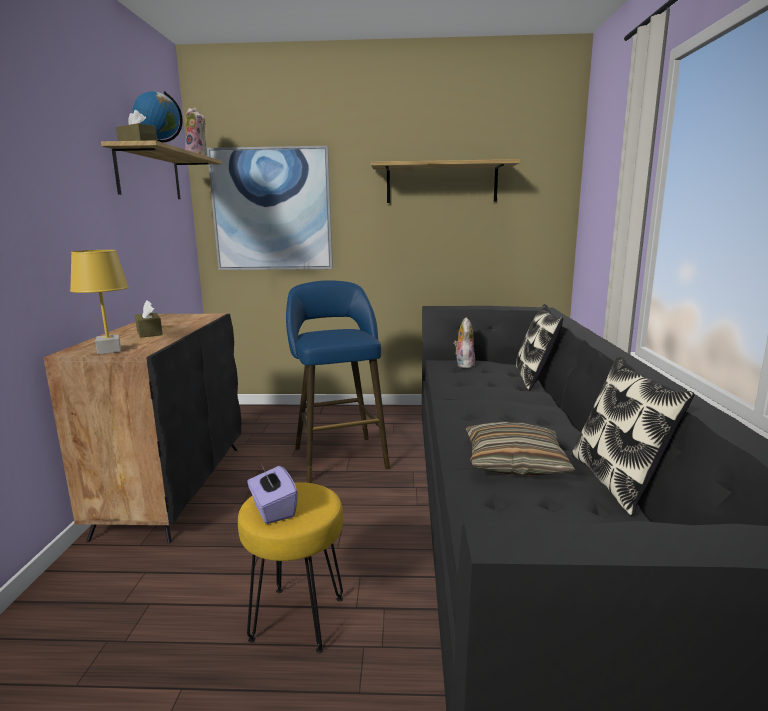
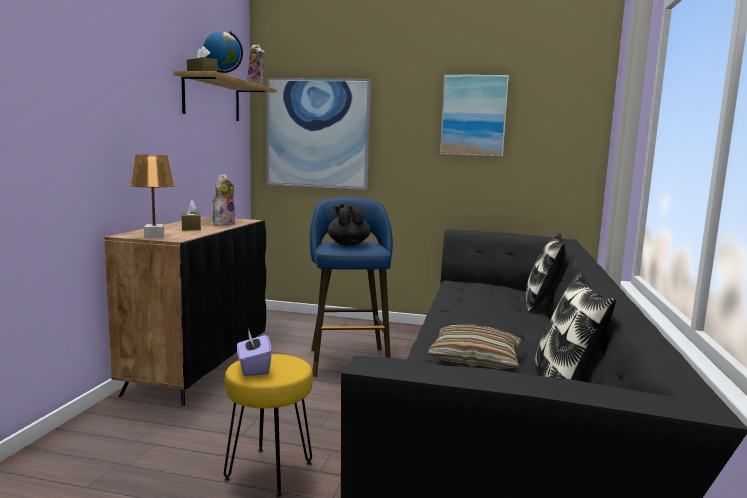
camera: 10 degrees right, 5 degrees down
yellow table lamp [70,250,129,354] -> brown table lamp [130,155,175,238]
shelf [371,159,521,203] -> picture [440,75,509,156]
plush toy [454,317,475,368] -> plush toy moved to [212,174,235,226]
none -> black teapot [328,203,371,246]

